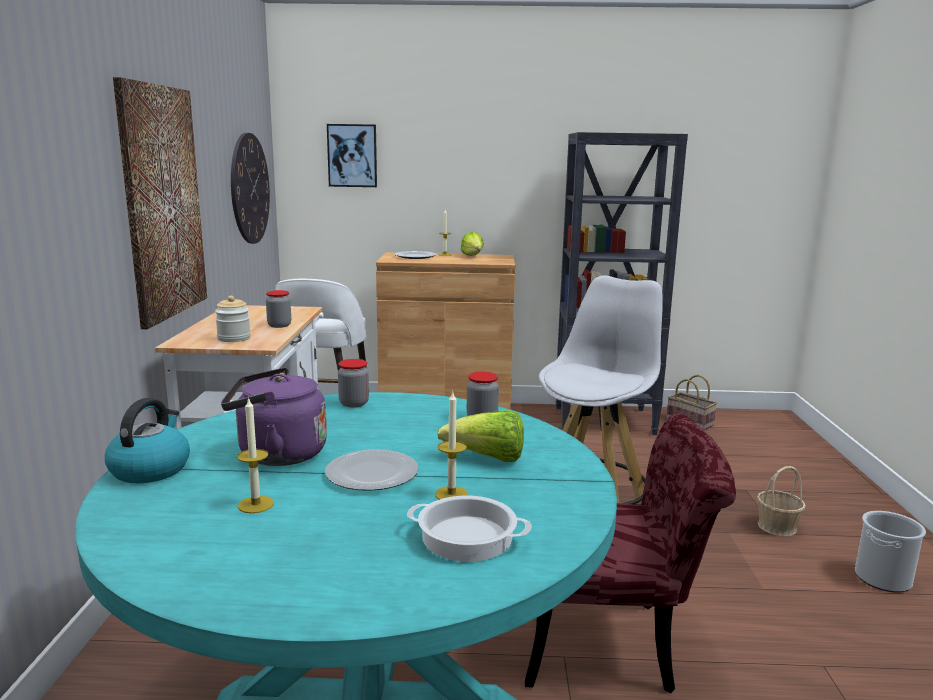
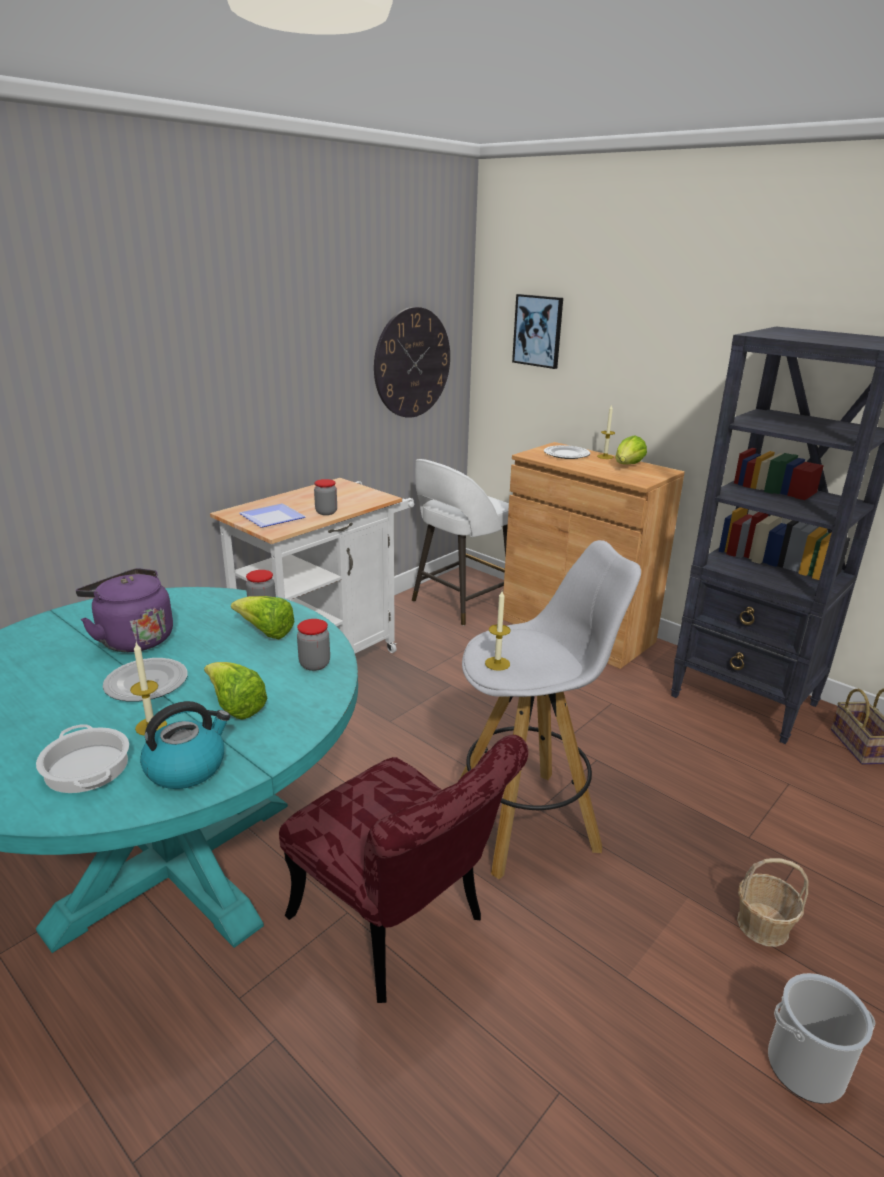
camera: 40 degrees right, 10 degrees up
kettle [105,398,190,484] -> kettle moved to [140,701,230,789]
picture [113,77,207,329] -> none
jar [215,296,251,342] -> plate [239,503,306,528]
candle [237,397,274,513] -> candle moved to [485,591,511,671]
none -> lettuce [231,596,294,639]

